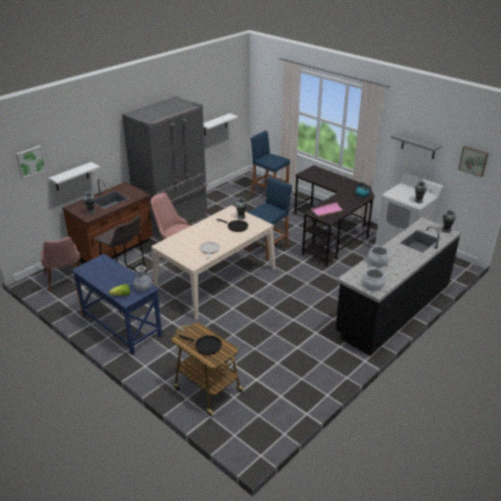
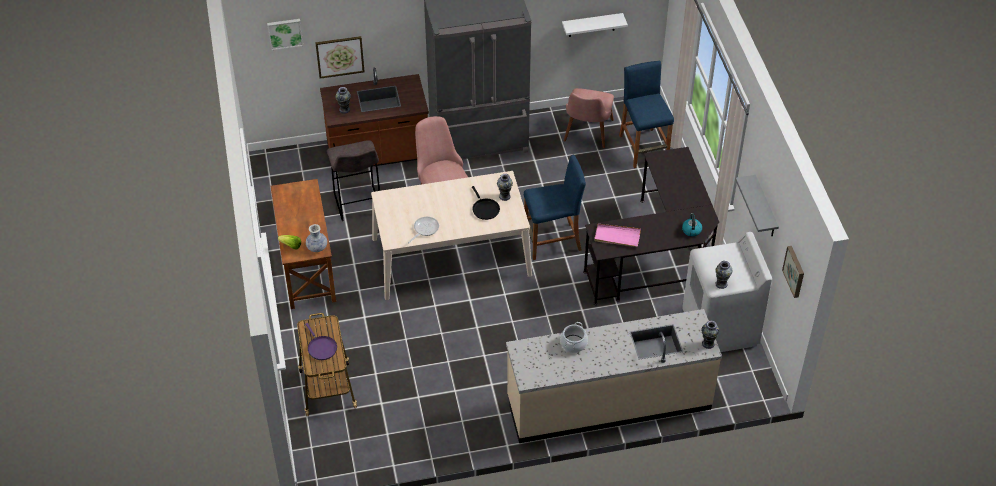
camera: 35 degrees right, 15 degrees up
pink chair [41,237,83,292] -> pink chair moved to [564,88,614,148]
white shelf [49,162,100,191] -> picture [315,36,364,79]
blue desk [71,254,162,355] -> brown desk [270,179,336,309]
black frying pan [179,335,222,355] -> purple frying pan [305,323,337,360]
black counter [335,218,461,356] -> beige counter [506,309,722,443]
cooking pot [362,268,387,290] -> none

